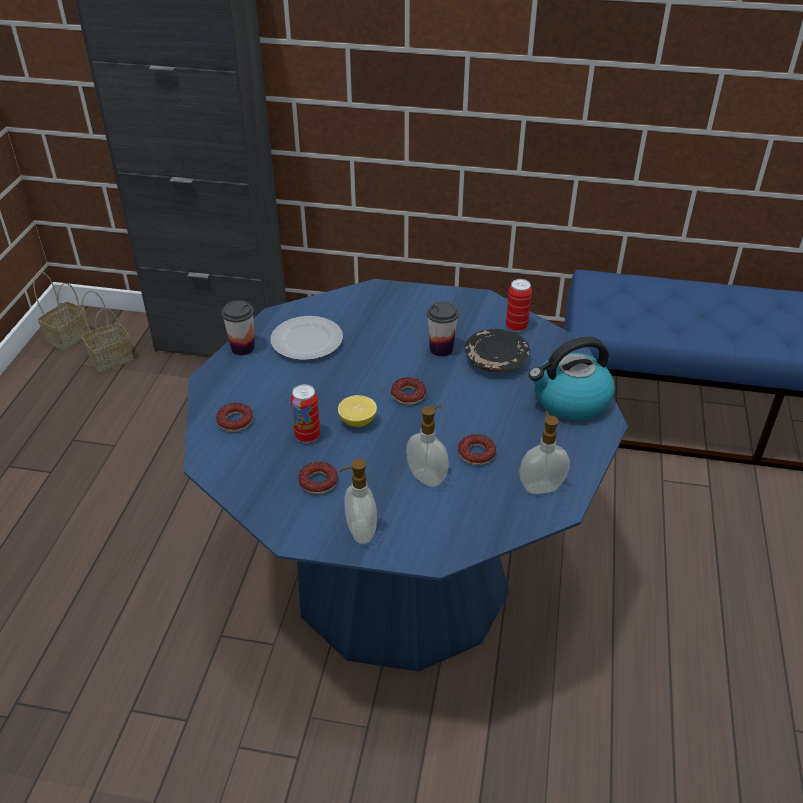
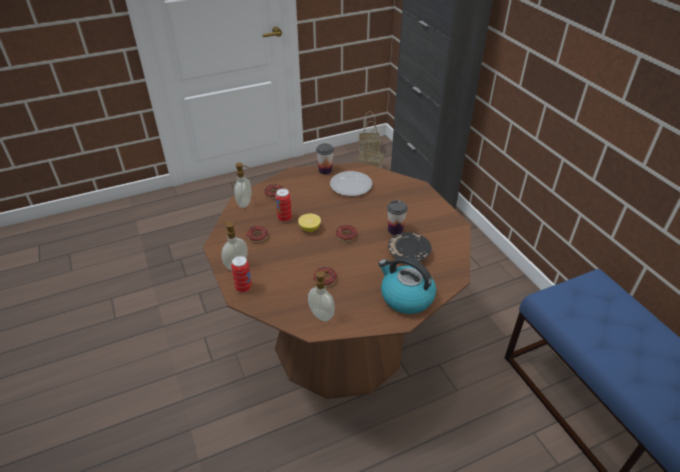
camera: 55 degrees right, 0 degrees up
blue dining table [184,279,628,672] -> brown dining table [203,162,471,399]
soap dispenser [406,405,449,487] -> soap dispenser moved to [234,163,251,208]
can [506,279,532,332] -> can moved to [231,256,252,293]

